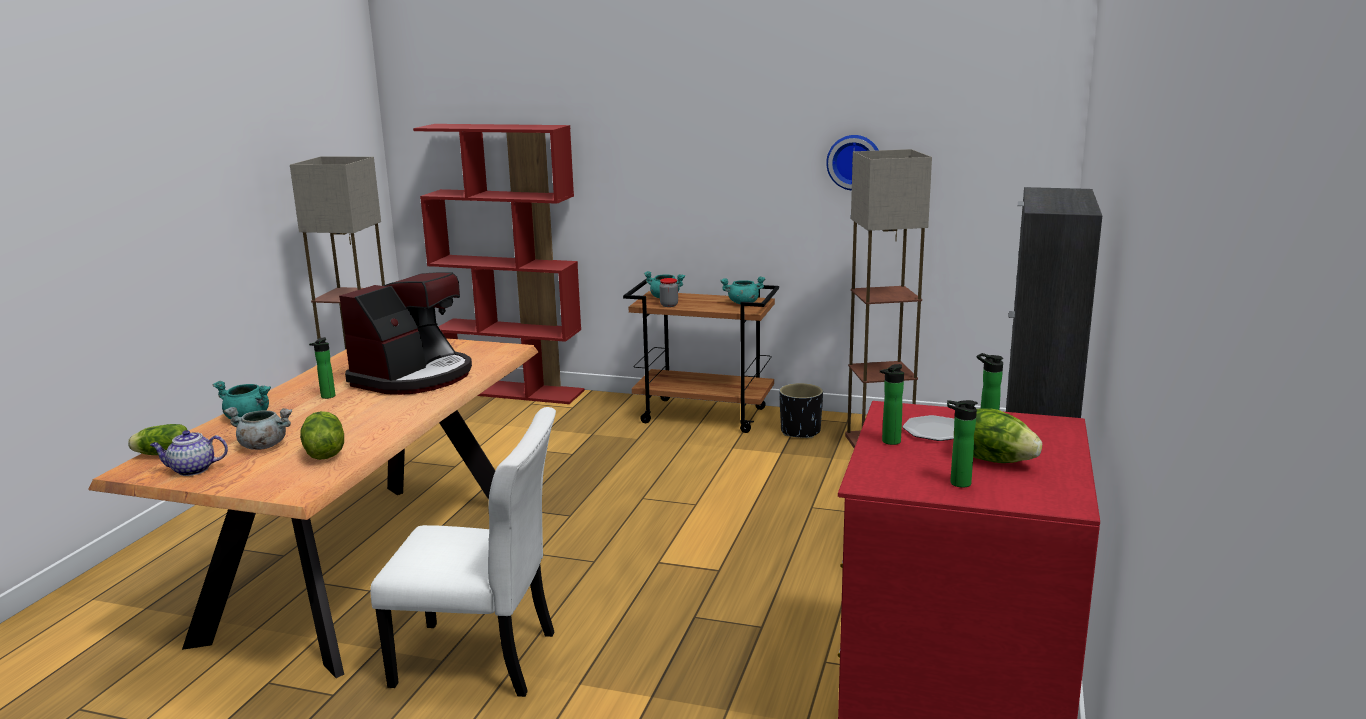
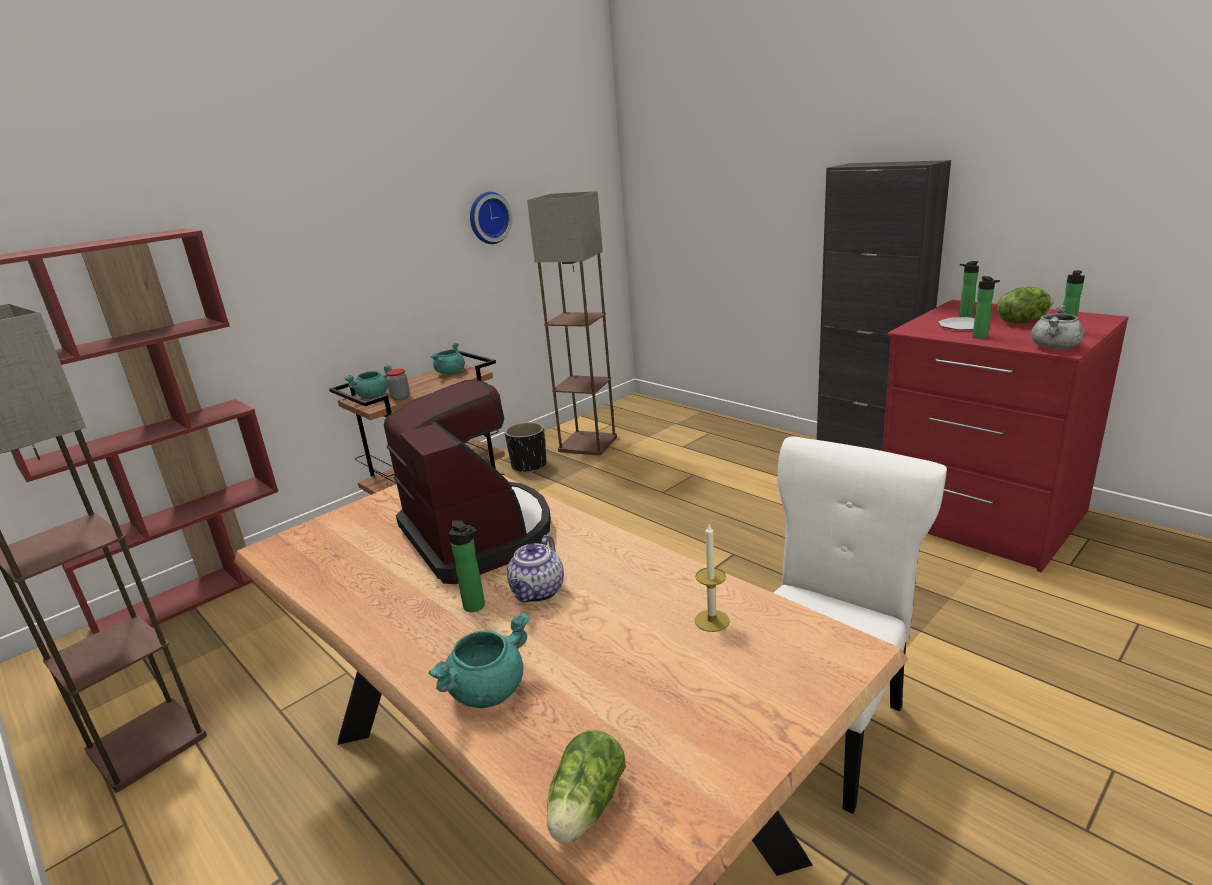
camera: 60 degrees left, 5 degrees up
teapot [150,430,228,476] -> teapot moved to [507,535,564,603]
grey cooking pot [224,407,292,450] -> grey cooking pot moved to [1031,304,1084,349]
lettuce [300,411,344,460] -> candle [695,524,730,632]

